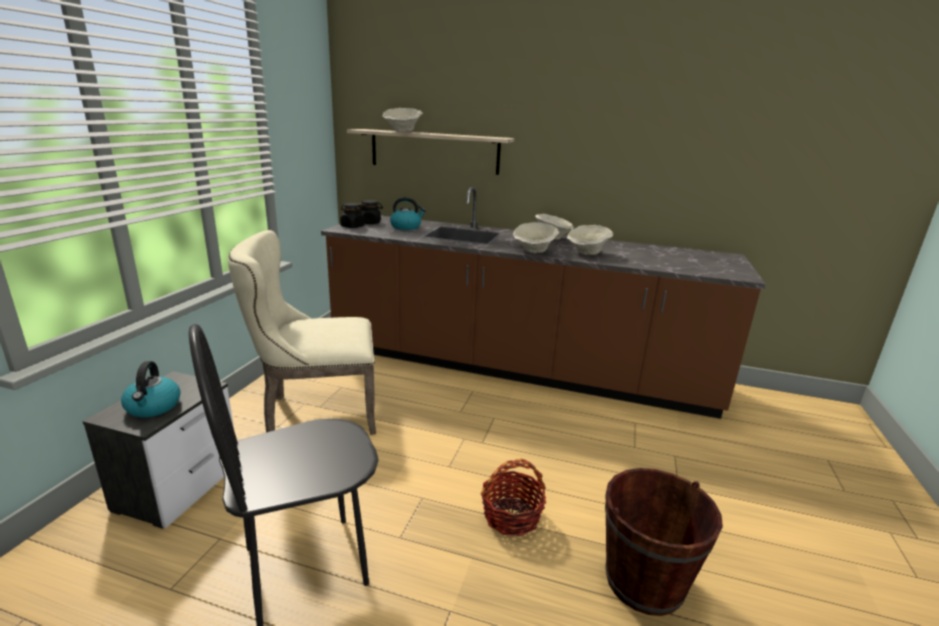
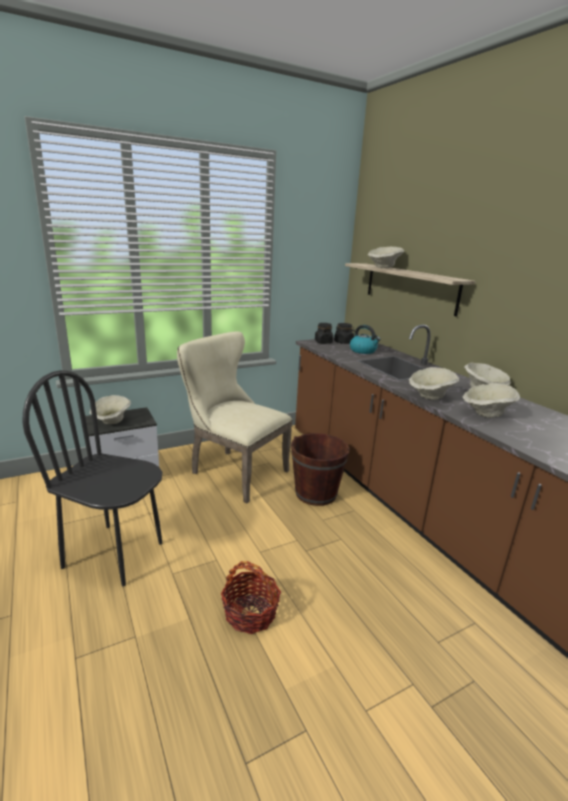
camera: 45 degrees right, 0 degrees up
kettle [121,361,181,418] -> beige bowl [90,395,131,424]
brown bucket [605,468,723,616] -> brown bucket moved to [291,433,350,506]

